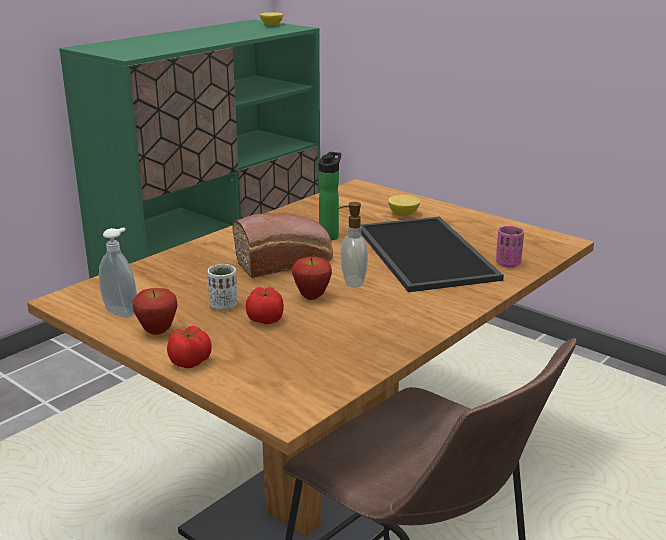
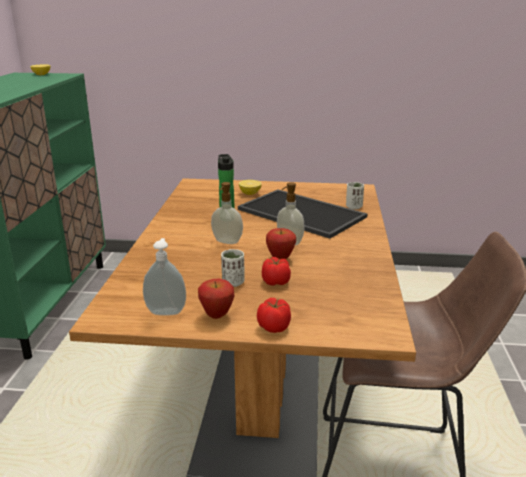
camera: 35 degrees left, 0 degrees up
bread [233,213,333,278] -> soap dispenser [211,182,243,244]
pink cup [496,226,524,267] -> white cup [346,182,364,210]

